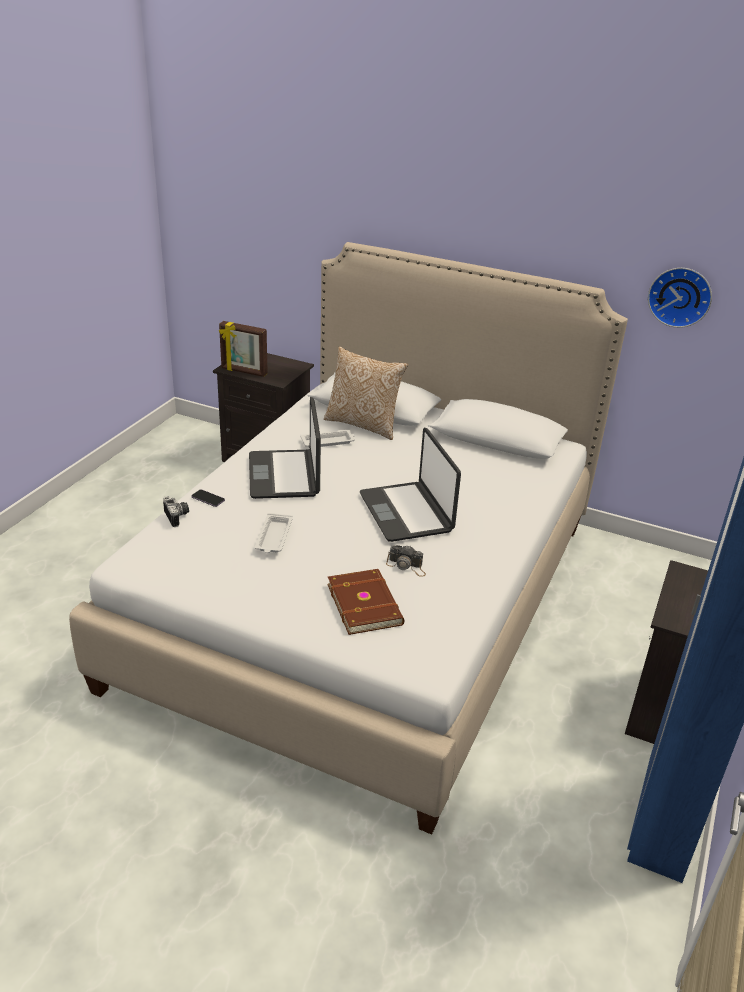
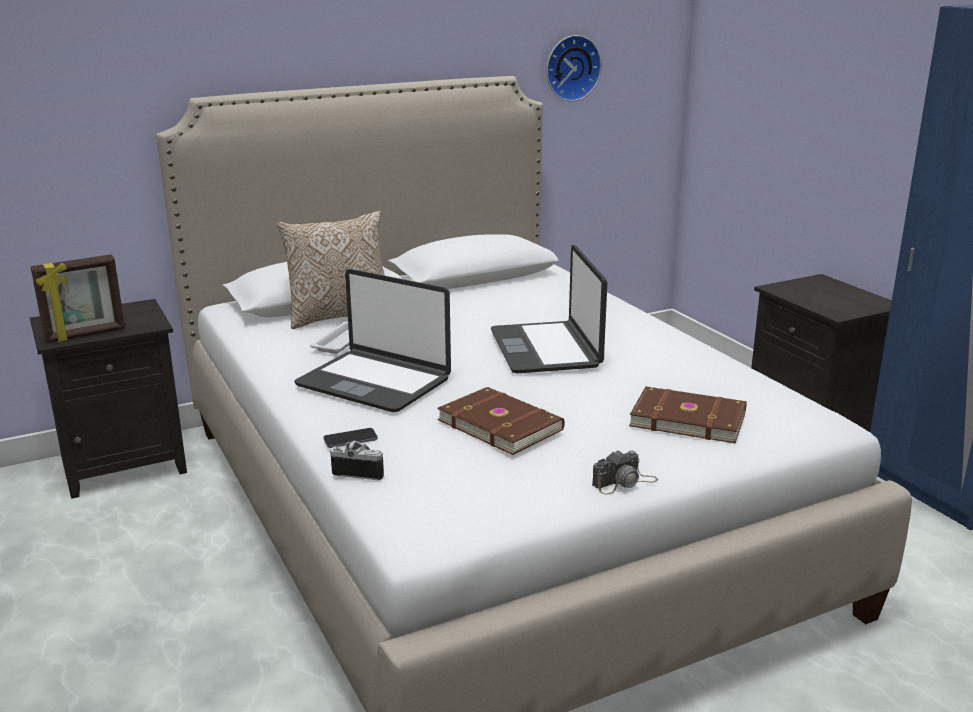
camera: 50 degrees left, 10 degrees down
white tray [255,513,293,553] -> brown book [437,387,565,455]
laptop [360,428,461,542] -> laptop turned 60 degrees clockwise [491,245,607,373]
camera [386,545,426,577] -> camera moved to [592,450,658,494]

